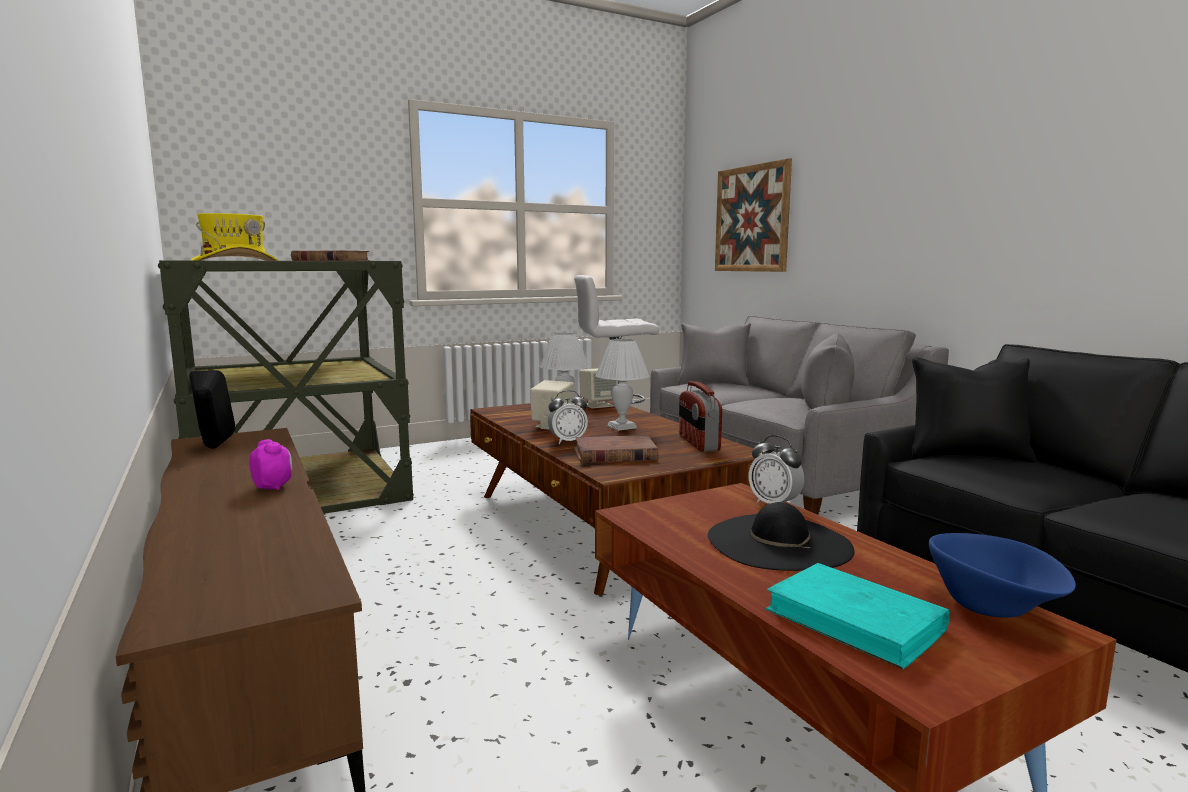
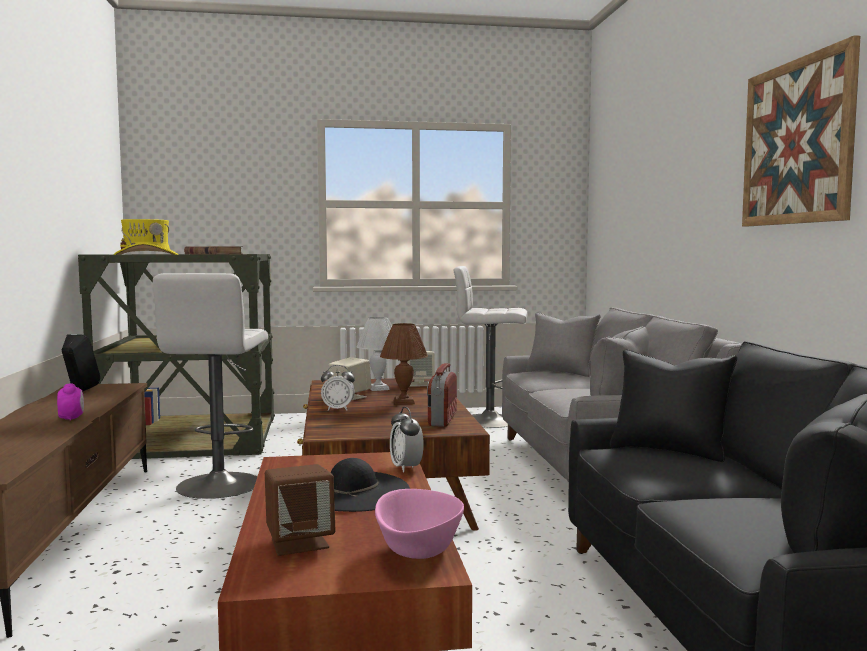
camera: 20 degrees right, 5 degrees down
brown book [574,435,658,463] -> none
white table lamp [596,339,649,431] -> brown table lamp [380,323,428,405]
picture [715,158,792,272] -> picture moved to [742,35,861,227]
turquoise book [766,563,950,669] -> brown speaker [265,464,336,556]
blue bowl [929,533,1076,618] -> pink bowl [375,489,464,559]
none -> white stool [153,273,268,499]

